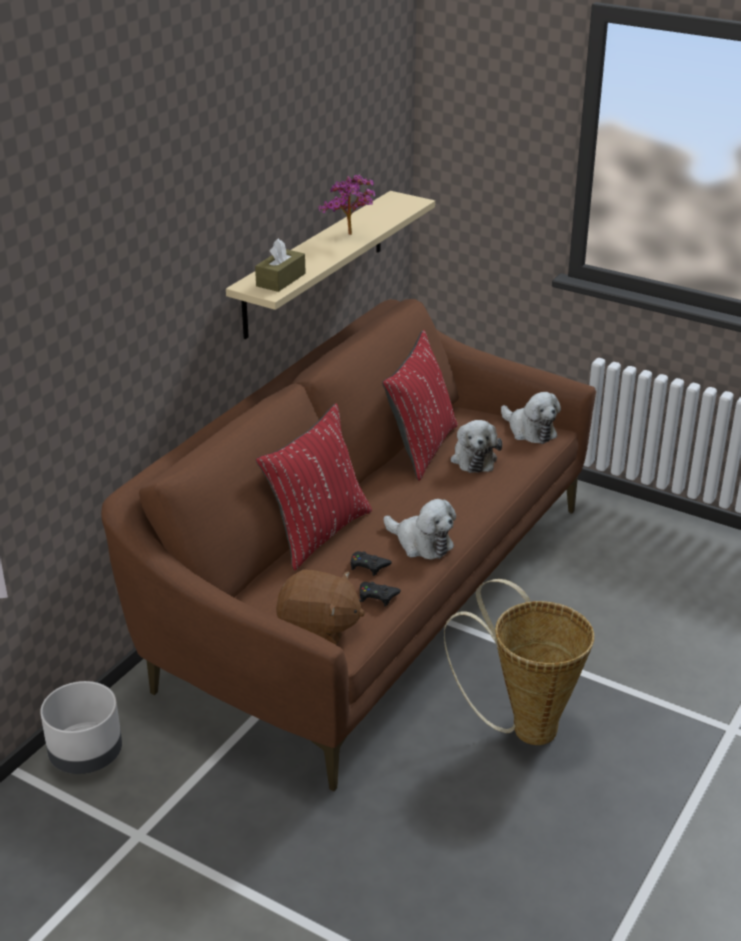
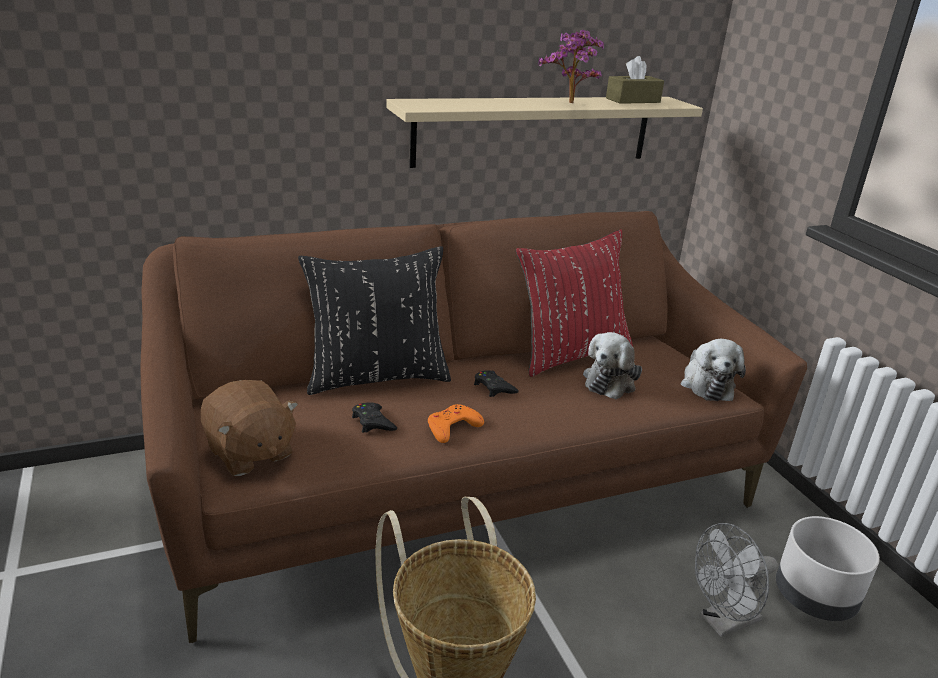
camera: 35 degrees right, 5 degrees down
grey planter [40,681,122,774] -> grey planter moved to [776,516,880,621]
brown tissue box [255,239,306,292] -> brown tissue box moved to [606,56,664,104]
red pillow [256,403,372,570] -> black pillow [298,246,451,395]
black game controller [360,582,401,606] -> black game controller moved to [474,370,519,397]
plush toy [384,499,456,560] -> orange game controller [428,404,484,443]
none -> grey fan [695,523,778,637]

